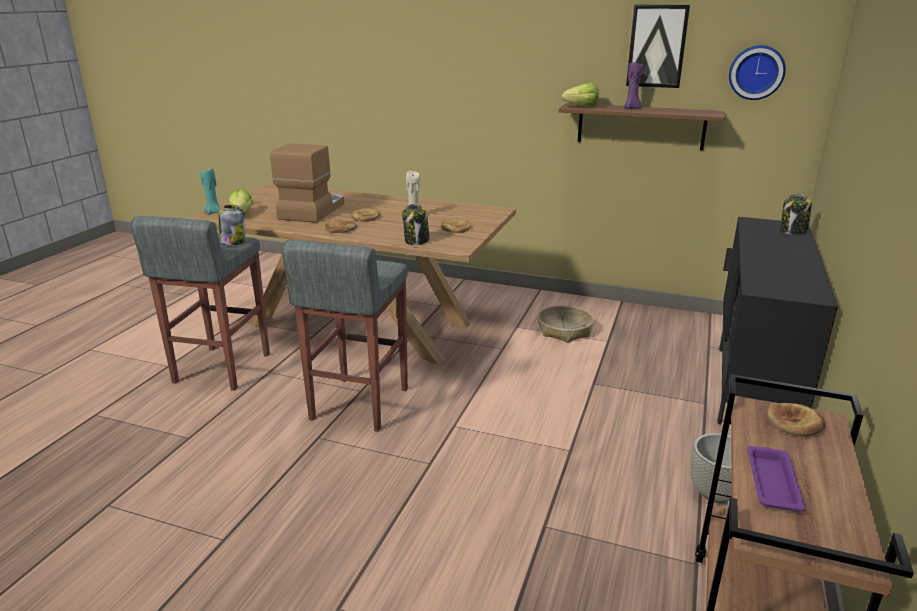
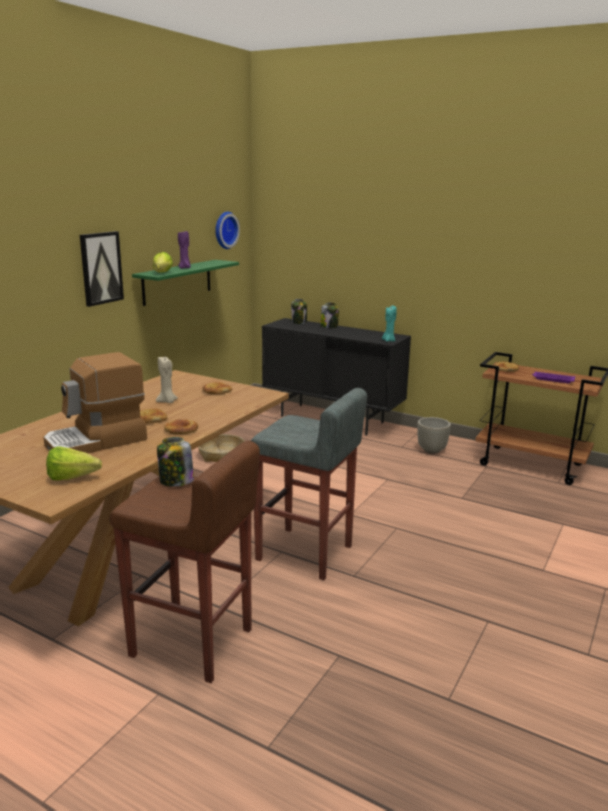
camera: 80 degrees left, 5 degrees down
grey stool [131,216,270,391] -> brown stool [109,441,260,683]
turquoise candle [200,169,221,214] -> turquoise candle moved to [382,306,397,342]
coffee machine [270,143,344,223] -> coffee machine turned 60 degrees counterclockwise [43,352,147,454]
jar [402,204,430,245] -> jar moved to [320,302,339,328]
brown shelf [559,103,725,150] -> green shelf [132,260,239,306]
picture [626,5,690,88] -> picture moved to [80,231,124,307]

